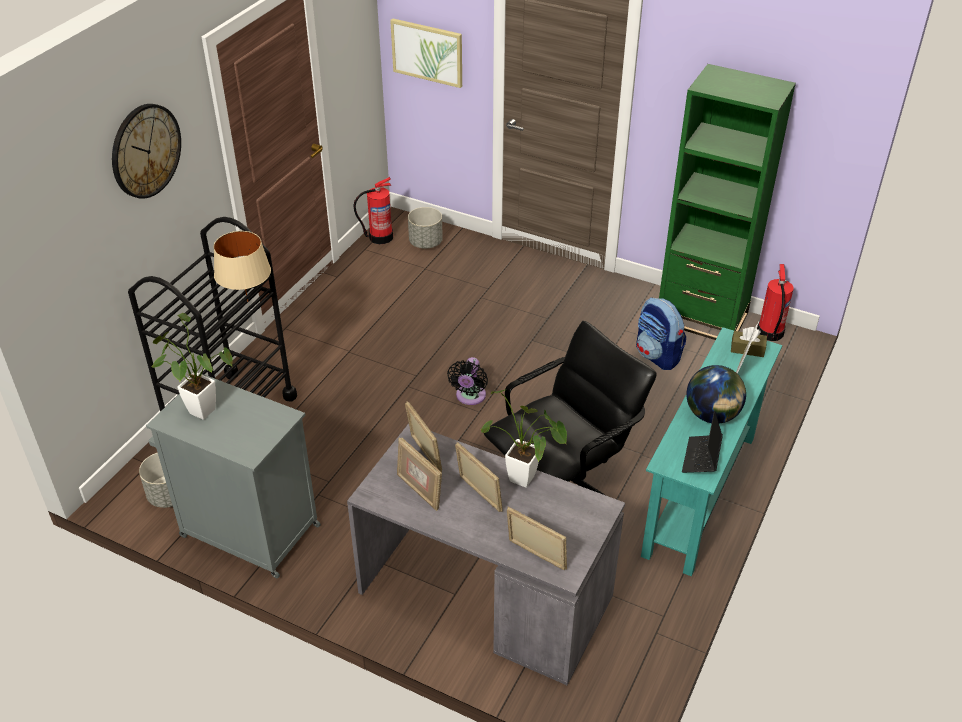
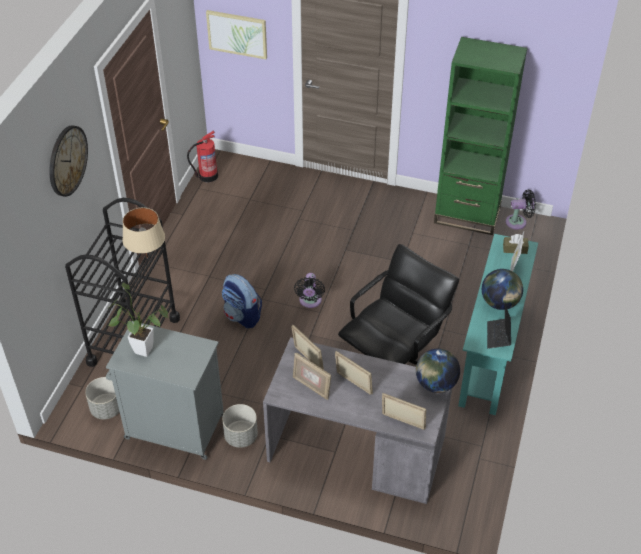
camera: 10 degrees left, 5 degrees up
grey planter [408,207,443,249] -> grey planter moved to [222,404,258,448]
potted plant [481,389,567,488] -> none
backpack [636,297,686,370] -> backpack moved to [222,274,262,328]
fire extinguisher [757,264,794,341] -> black fan [506,189,536,230]
none -> globe [416,349,460,393]

